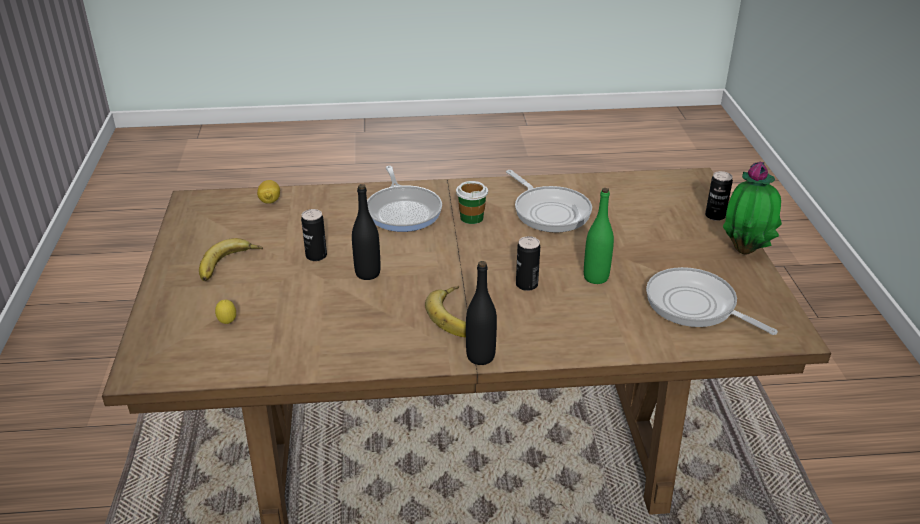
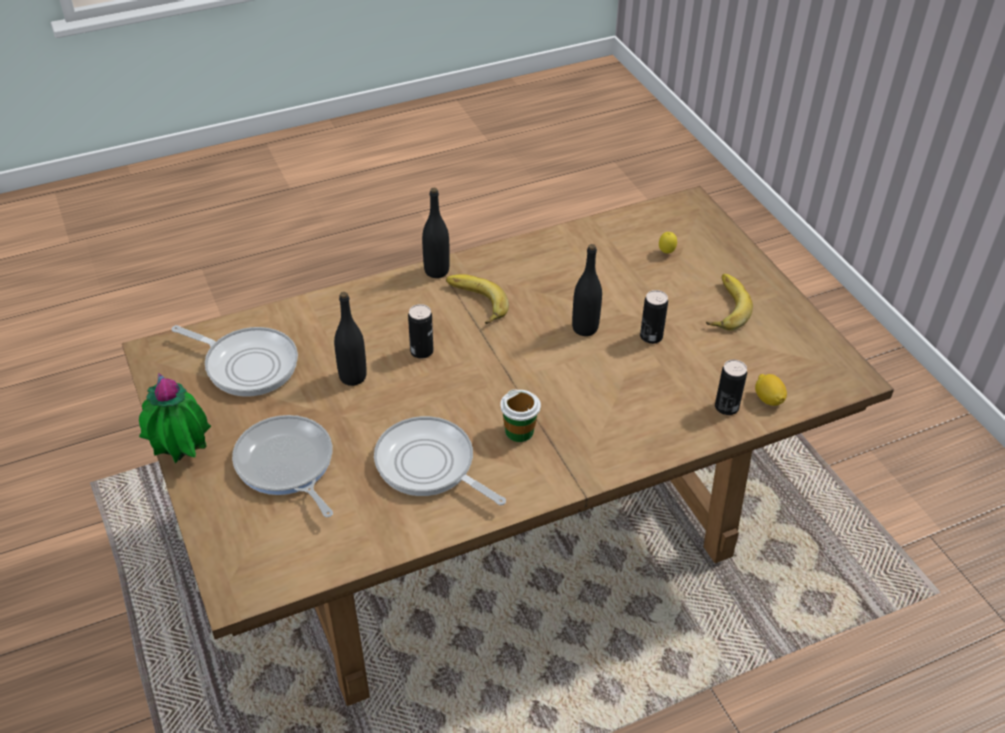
camera: 160 degrees right, 10 degrees up
frying pan [367,166,442,232] -> frying pan moved to [232,415,333,517]
green bottle [584,188,614,284] -> black bottle [334,292,367,386]
can [705,171,733,221] -> can moved to [715,360,747,415]

